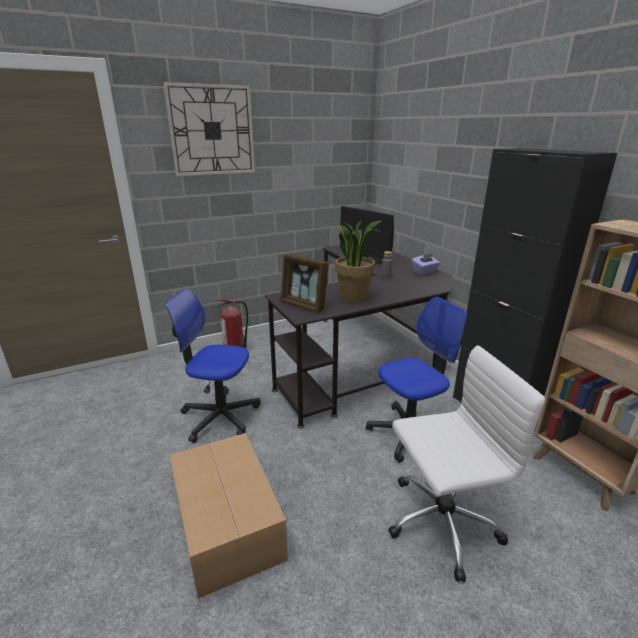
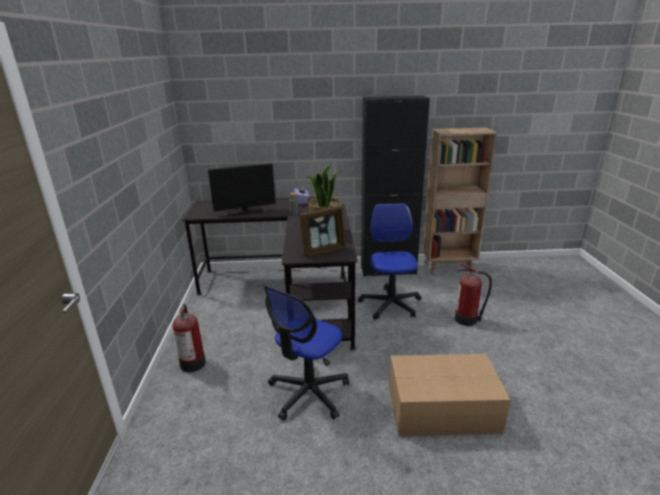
camera: 65 degrees left, 0 degrees up
wall clock [163,82,255,176] -> none
white office chair [388,345,545,582] -> fire extinguisher [455,264,492,326]

